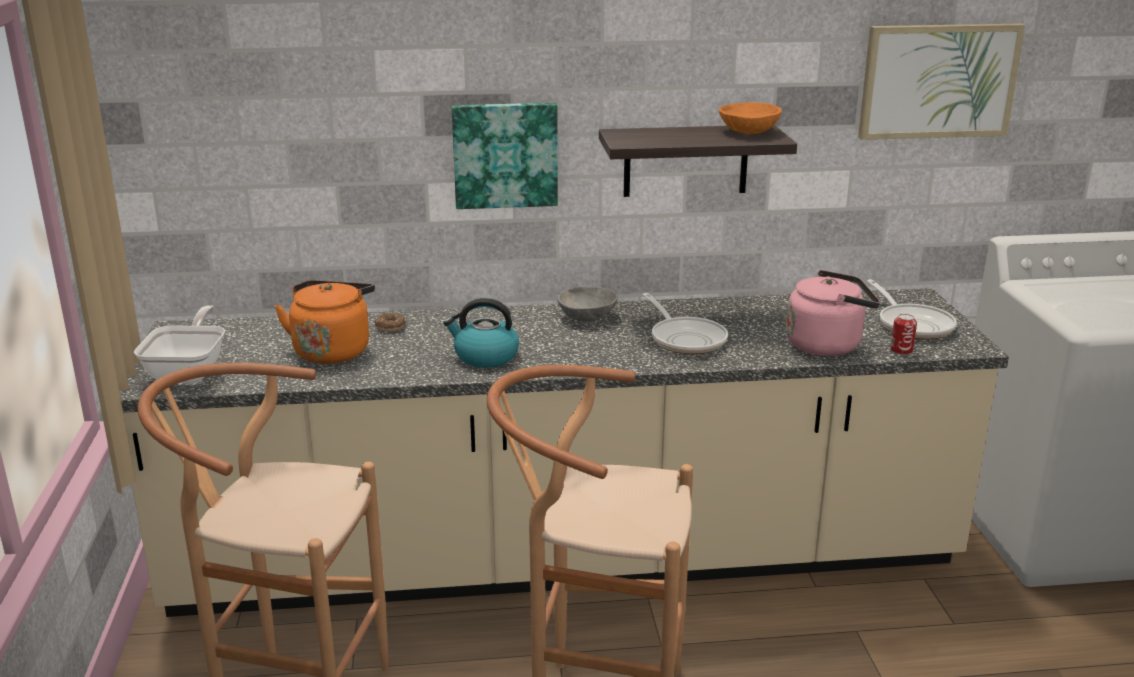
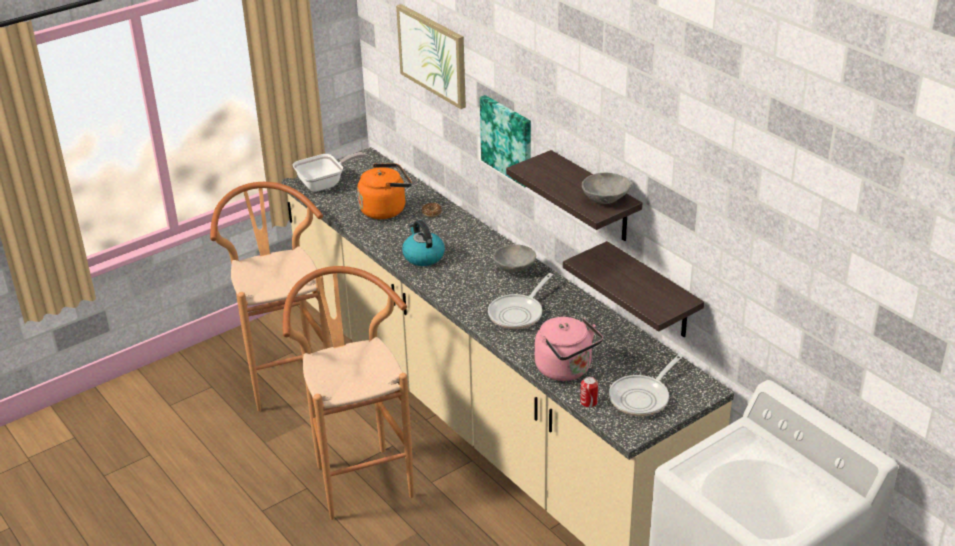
camera: 60 degrees right, 10 degrees up
orange bowl [719,102,782,134] -> grey bowl [582,173,631,204]
picture [858,24,1025,140] -> picture moved to [396,4,466,109]
none -> shelf [563,241,704,337]

